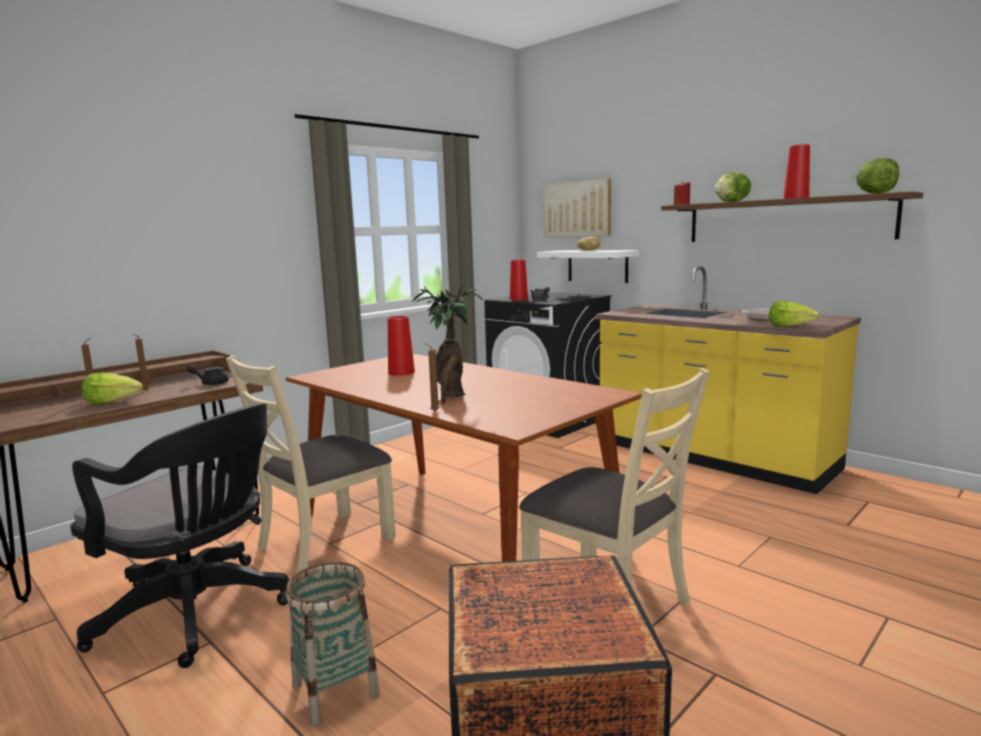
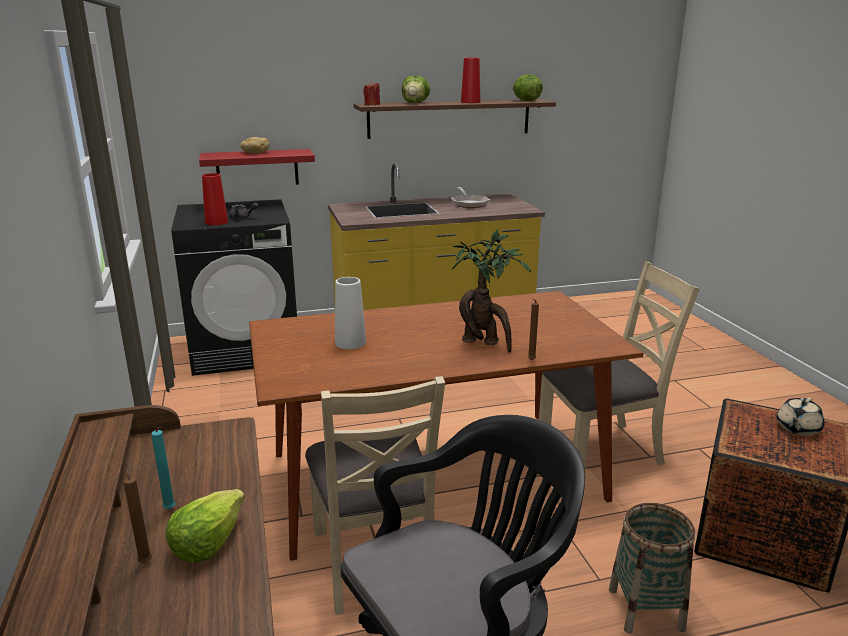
camera: 60 degrees left, 10 degrees up
brown candle [133,334,150,391] -> turquoise candle [151,427,176,509]
black teapot [187,365,229,385] -> none
red vase [388,316,415,376] -> white vase [335,277,366,349]
white shelf [537,250,639,283] -> red shelf [199,149,315,185]
picture [543,178,611,237] -> none
lettuce [769,301,820,326] -> none
none -> beige teapot [777,397,825,436]

